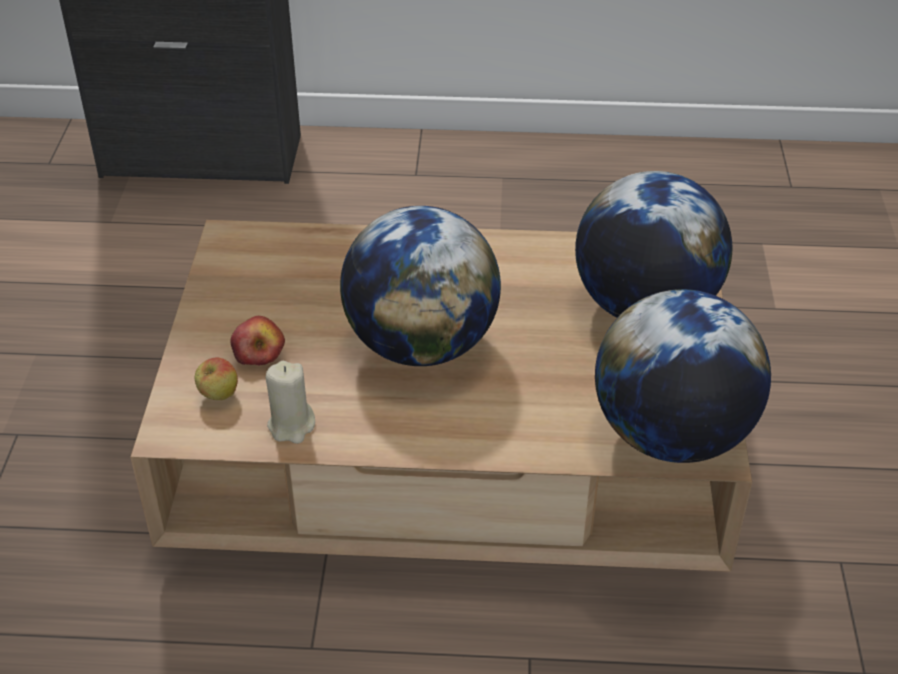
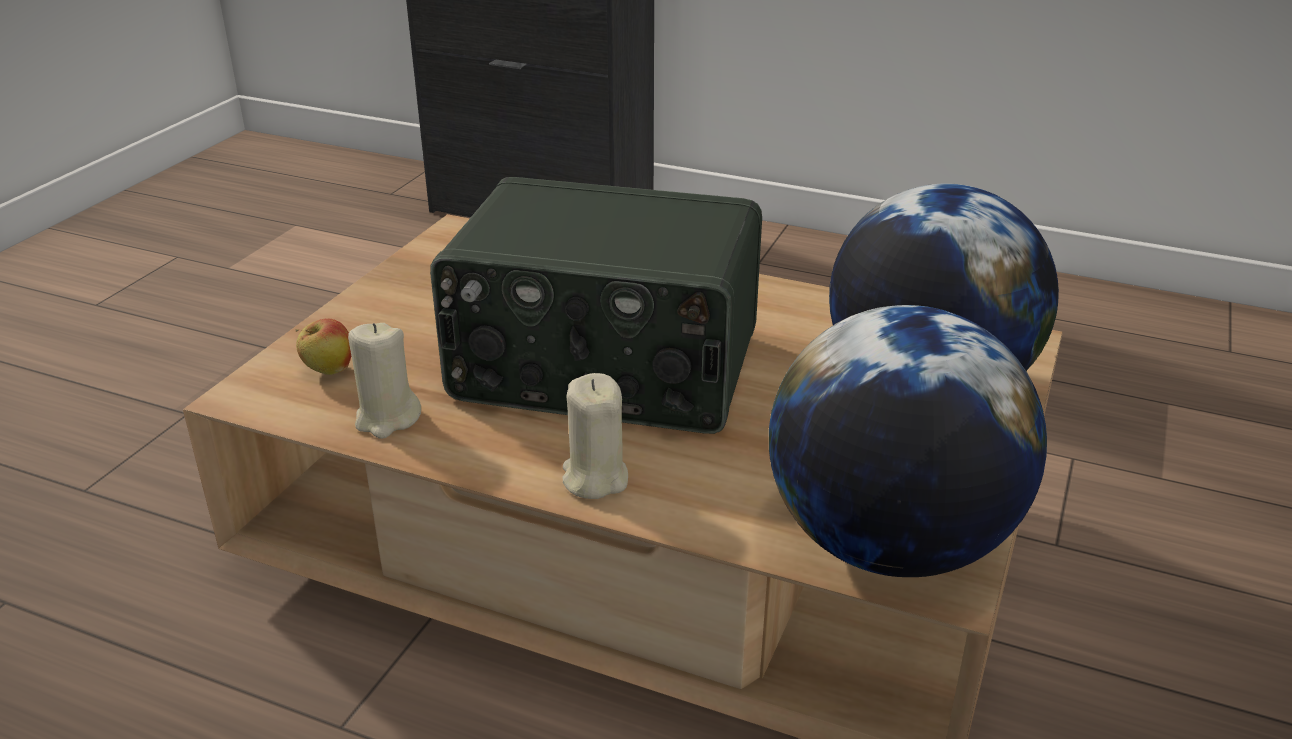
camera: 20 degrees right, 10 degrees down
apple [230,316,285,366] -> none
globe [340,206,501,366] -> radio [430,177,762,434]
none -> beige candle [562,373,628,499]

